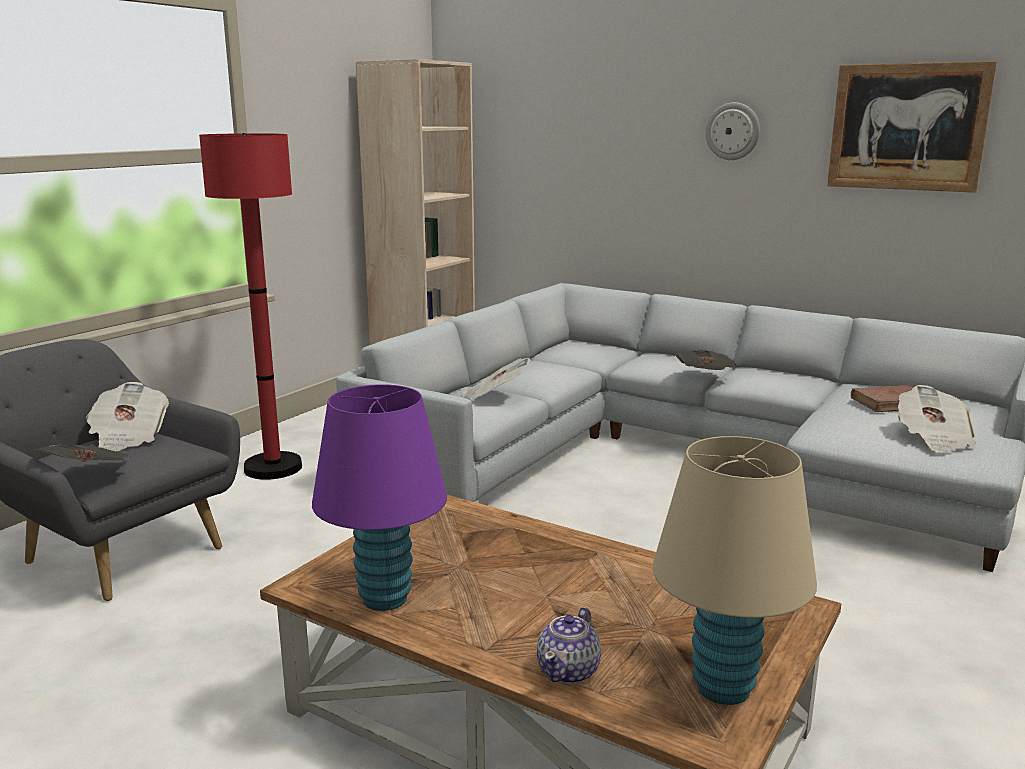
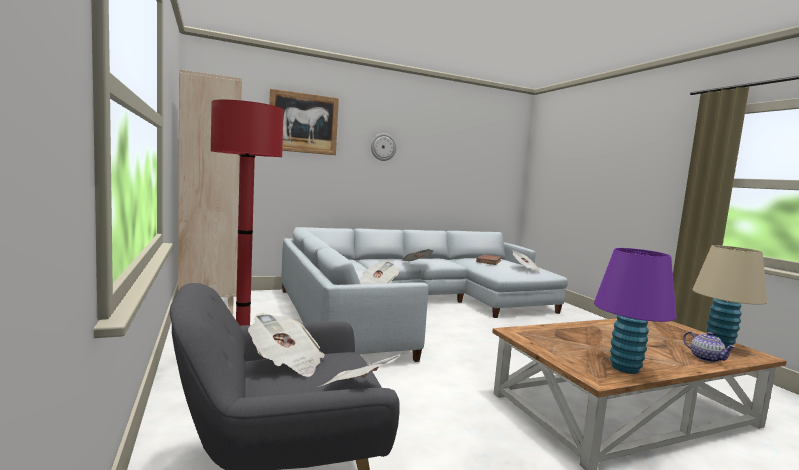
camera: 55 degrees left, 10 degrees down
picture [827,61,997,193] -> picture moved to [269,89,339,155]

